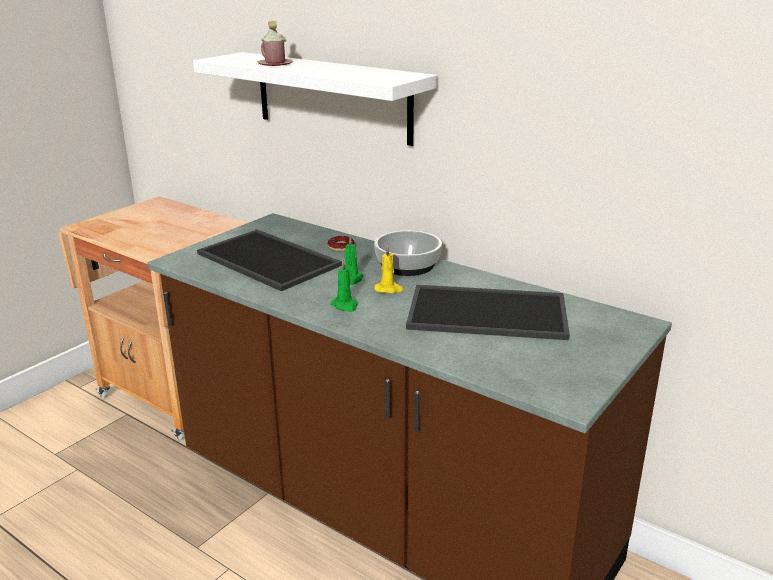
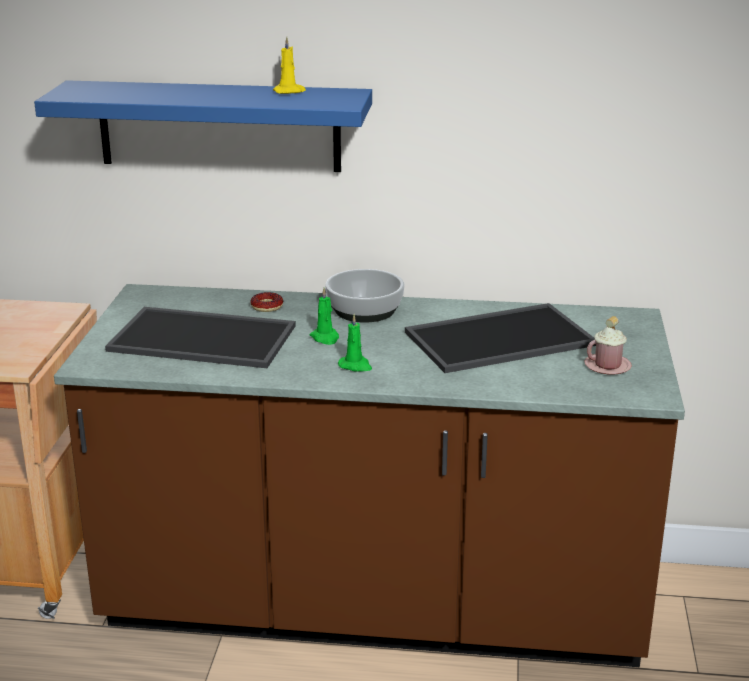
camera: 30 degrees left, 0 degrees up
white shelf [193,52,437,146] -> blue shelf [34,80,372,172]
pink mug [258,21,293,66] -> pink mug moved to [584,316,632,375]
yellow candle [374,246,404,293] -> yellow candle moved to [273,37,306,94]

